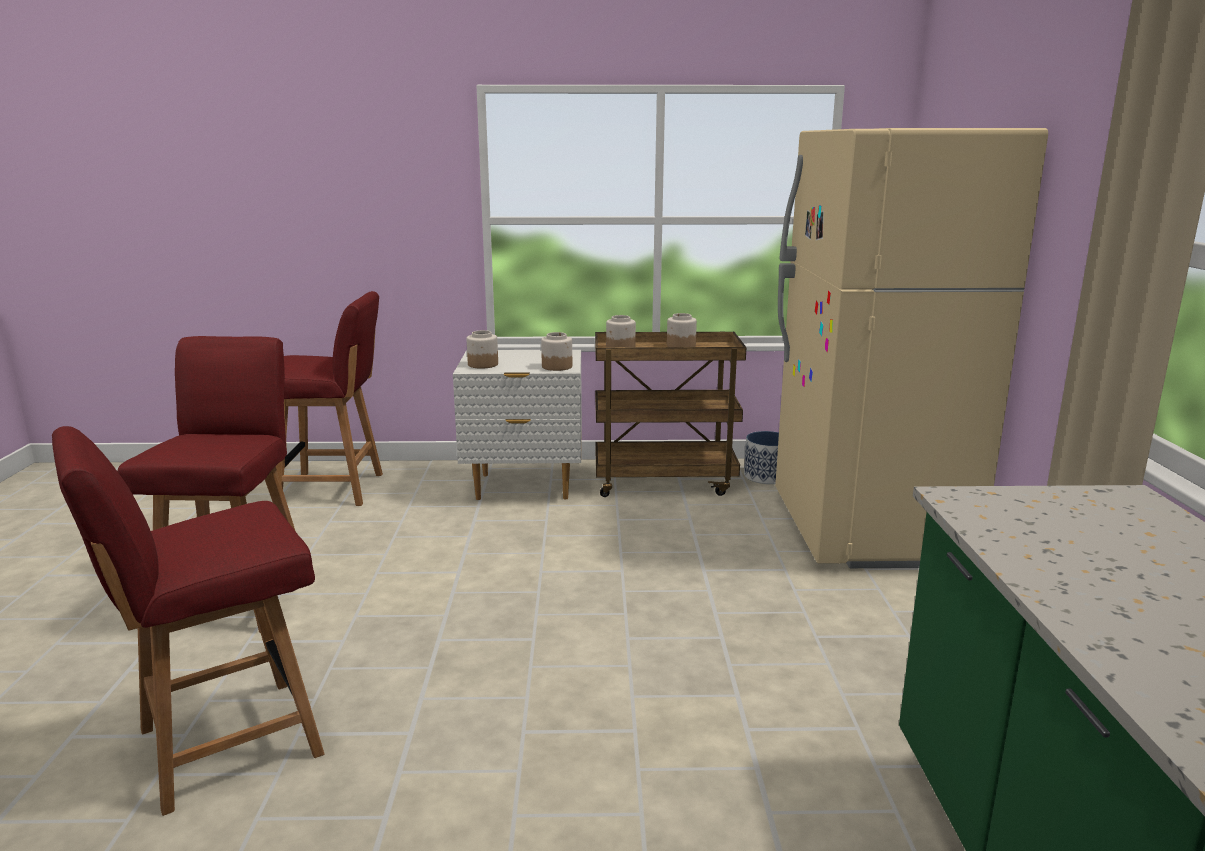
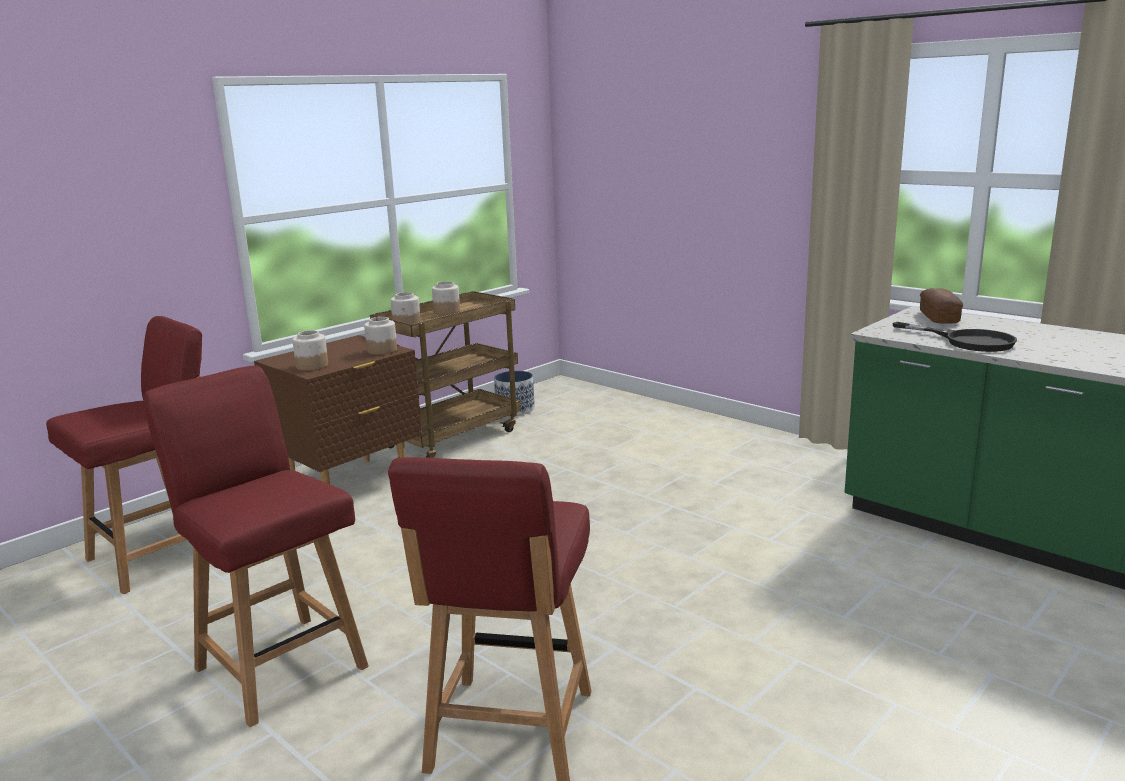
camera: 45 degrees left, 0 degrees up
white nightstand [453,350,582,500] -> brown nightstand [254,335,422,484]
beige fridge [775,128,1048,568] -> none
none -> black frying pan [892,322,1017,352]
none -> bread [920,288,964,324]

